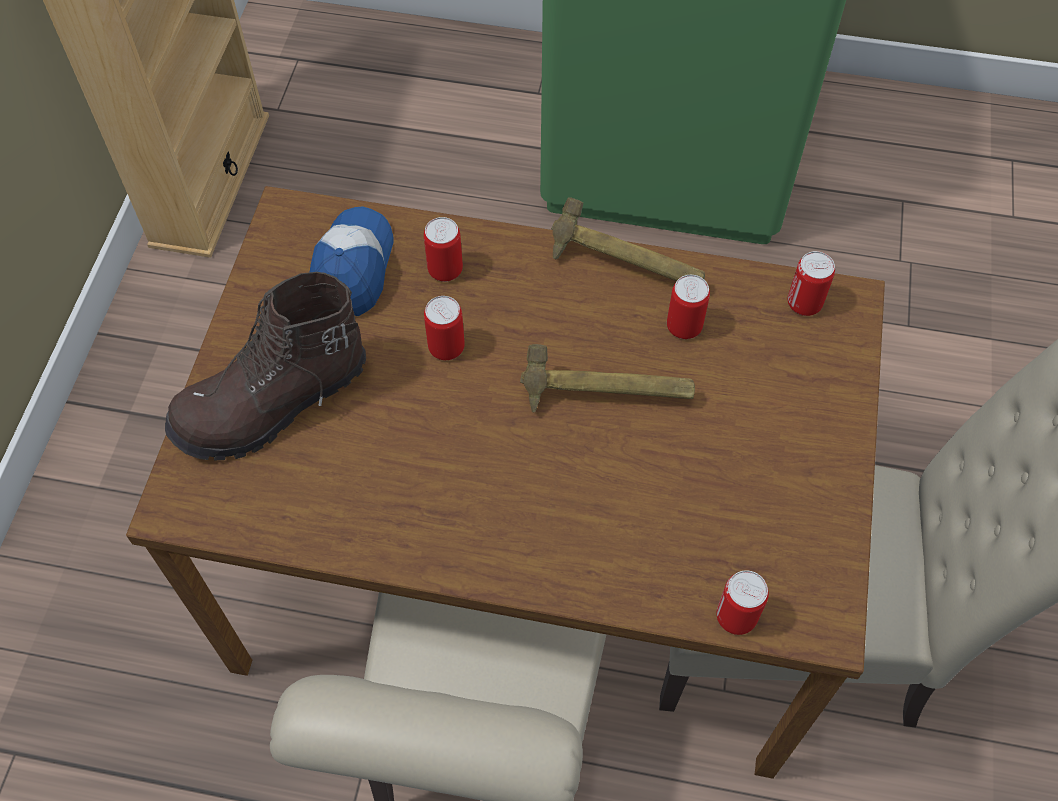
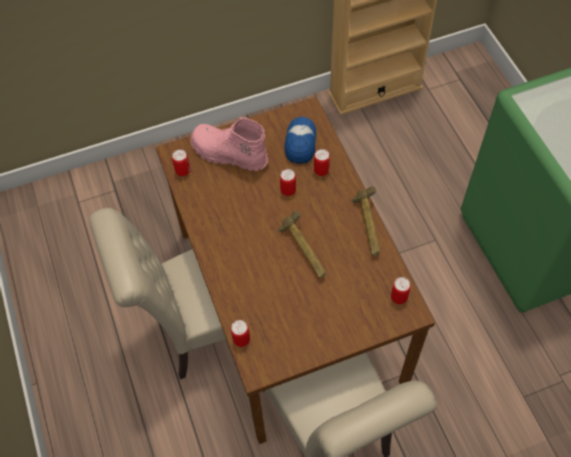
camera: 60 degrees right, 0 degrees up
brown boot [165,272,366,460] -> pink boot [191,117,268,171]
cap [310,206,394,316] -> cap turned 60 degrees counterclockwise [285,117,316,164]
can [667,275,710,339] -> can moved to [172,149,190,176]

